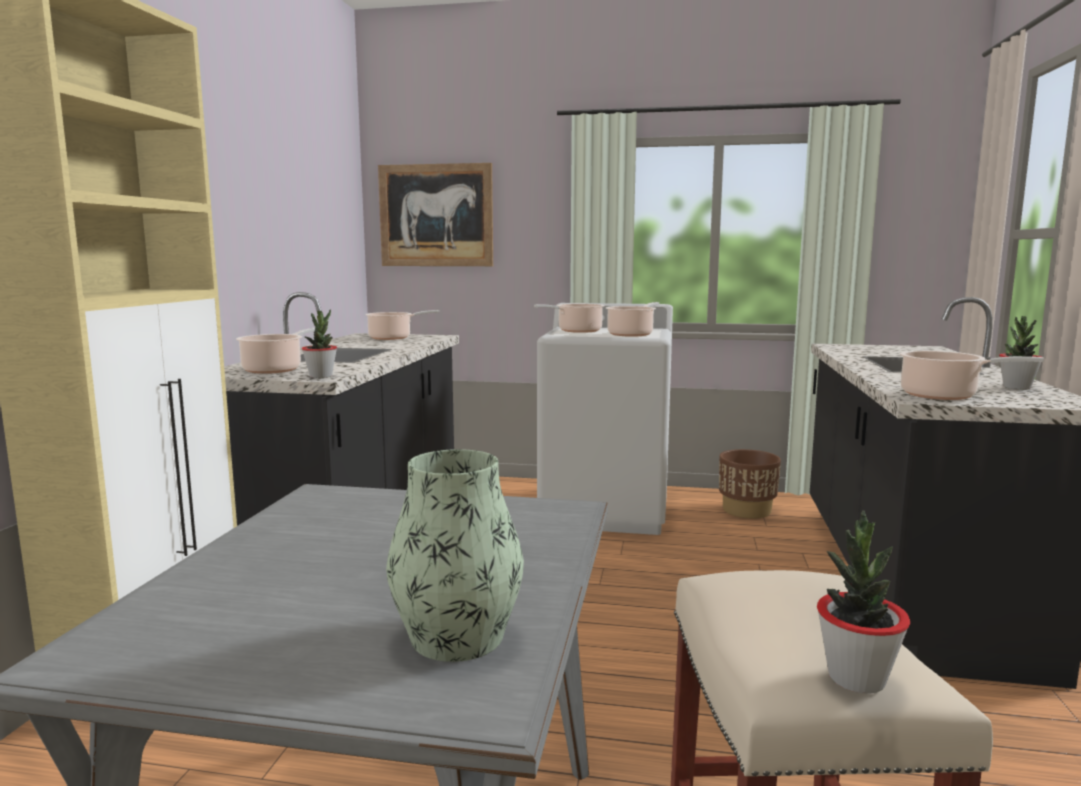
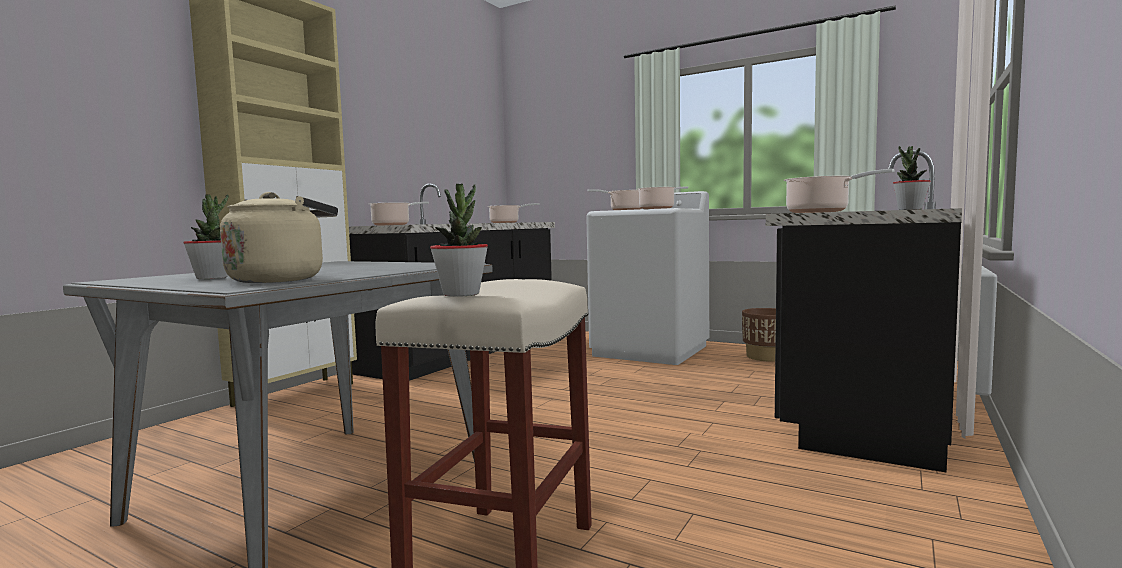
camera: 20 degrees right, 5 degrees down
potted plant [302,310,337,378] -> potted plant moved to [183,194,229,279]
picture [378,163,493,266] -> none
vase [386,449,524,662] -> beige kettle [220,192,338,283]

